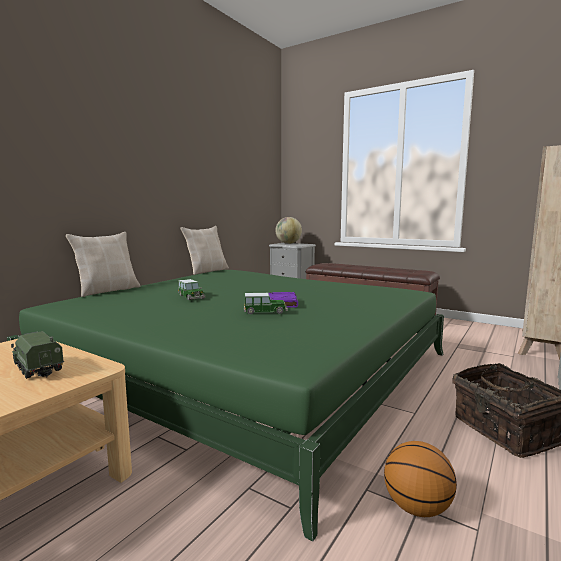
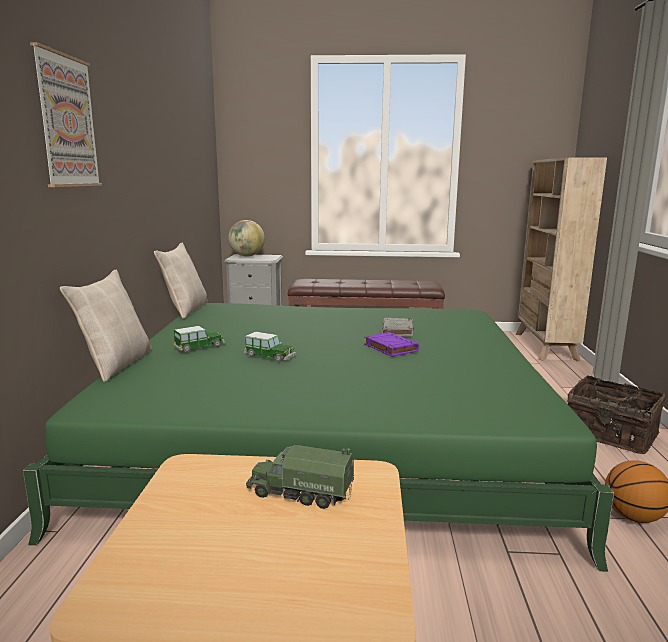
camera: 30 degrees left, 5 degrees up
toy car [244,293,288,314] -> toy car moved to [174,326,225,352]
none -> picture [30,42,102,187]
none -> grey book [381,318,413,337]

